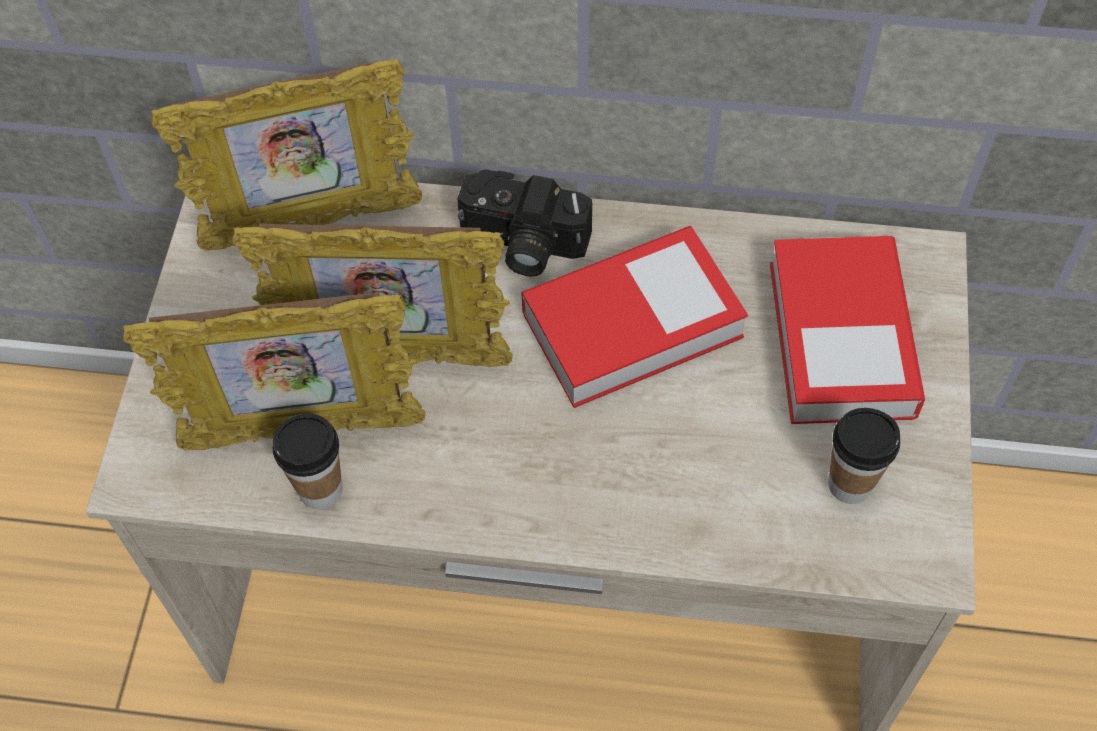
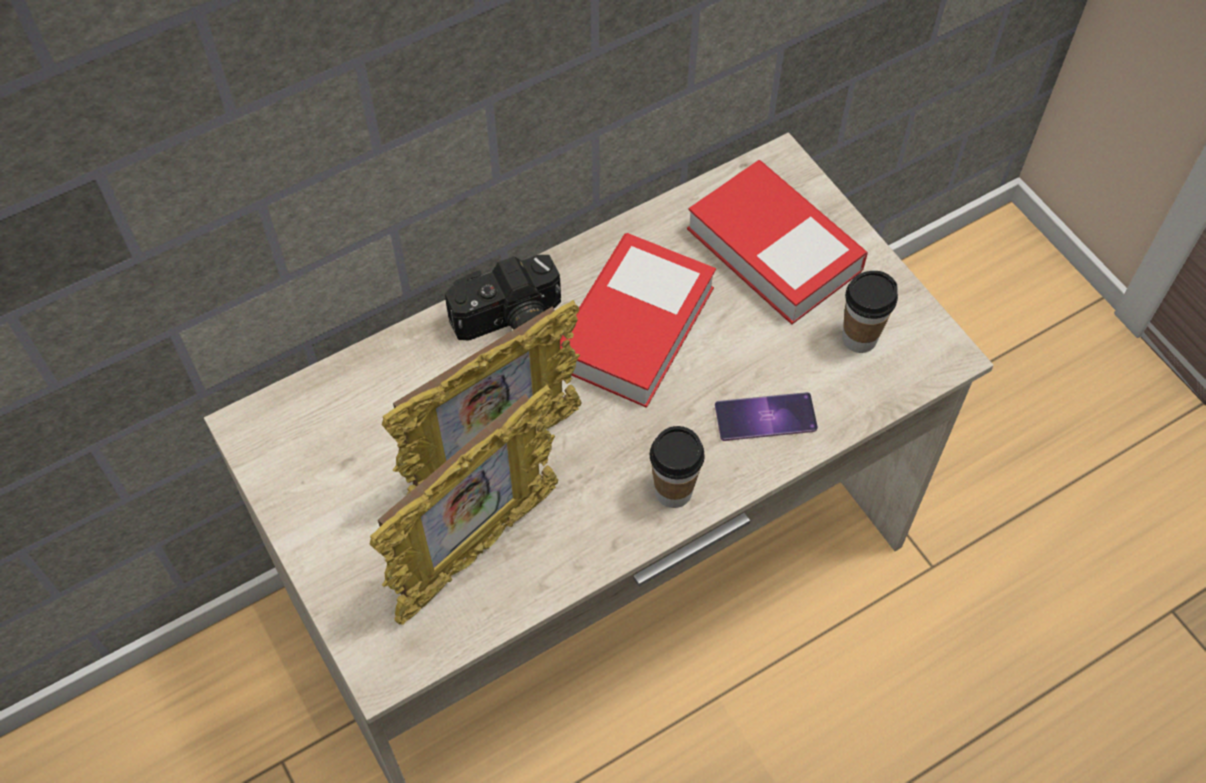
camera: 40 degrees left, 0 degrees up
picture frame [151,59,422,251] -> none
cup [273,413,342,509] -> cup moved to [650,426,705,508]
none -> phone [715,392,818,441]

